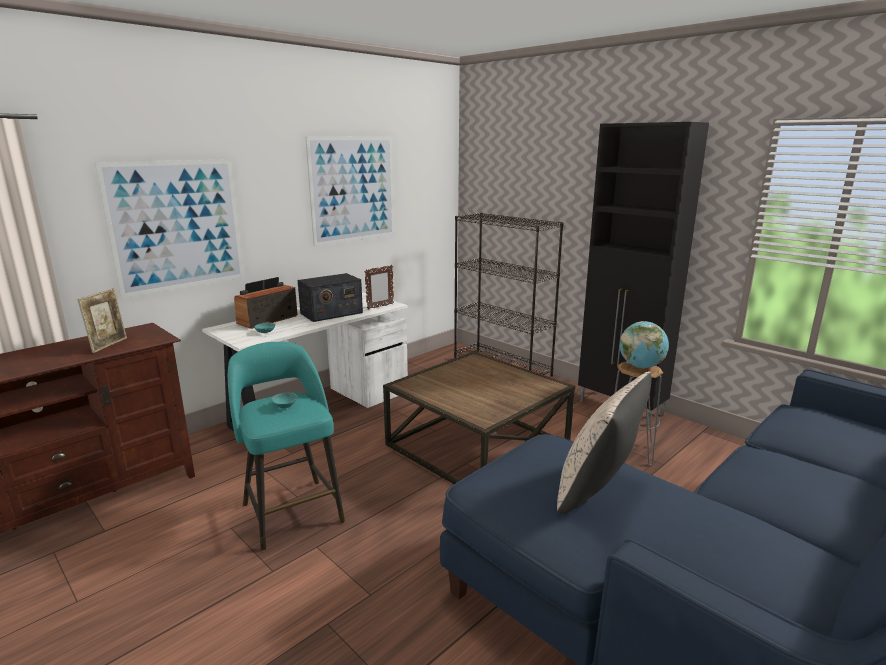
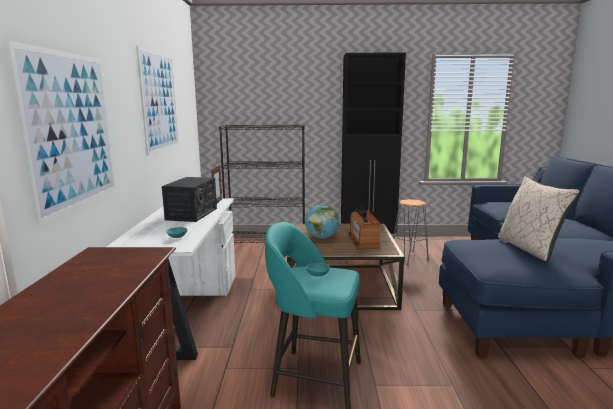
camera: 45 degrees left, 5 degrees down
picture frame [77,288,127,353] -> none
radio [234,277,298,329] -> radio moved to [348,205,381,250]
globe [620,321,669,368] -> globe moved to [305,204,339,239]

